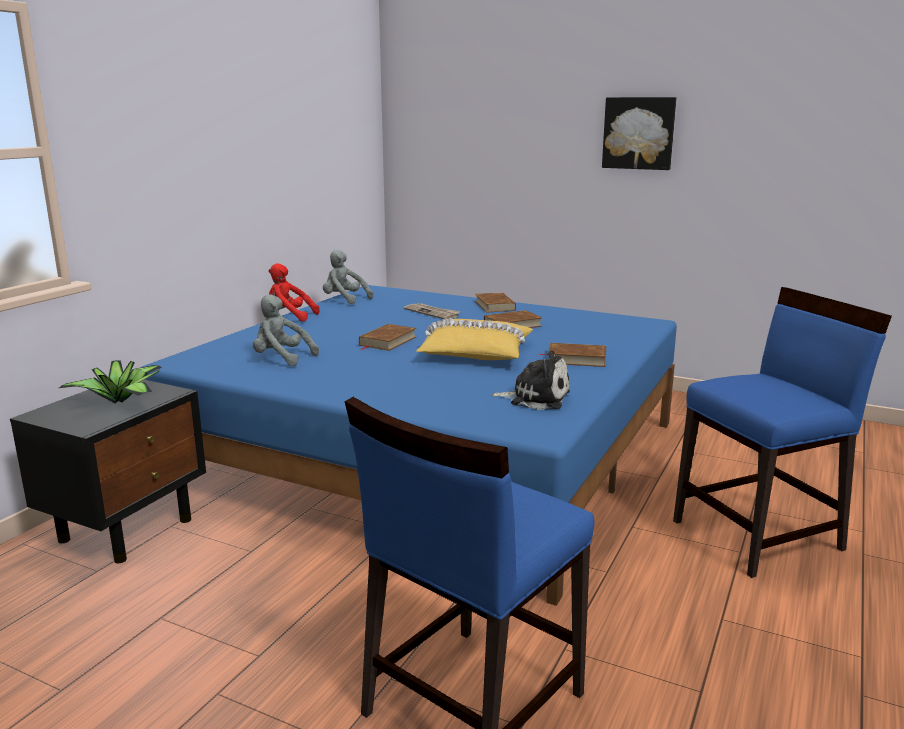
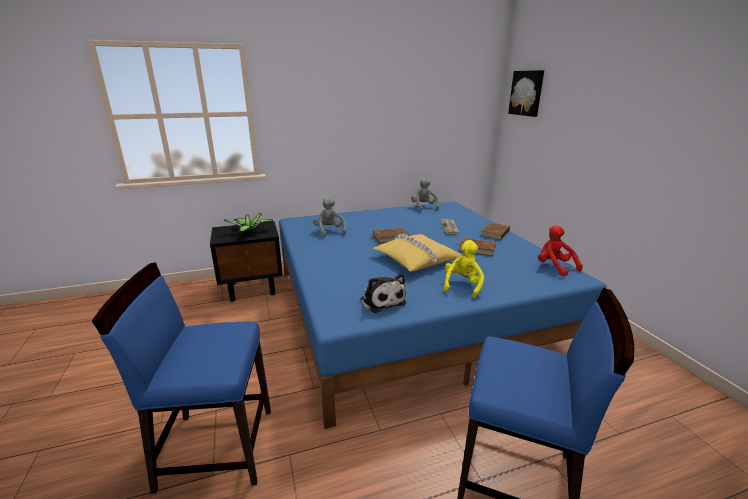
camera: 45 degrees right, 5 degrees up
red plush toy [269,263,320,321] -> red plush toy moved to [538,225,583,276]
brown book [540,343,606,367] -> yellow plush toy [443,240,484,298]
picture [602,97,676,170] -> picture moved to [508,70,544,117]

